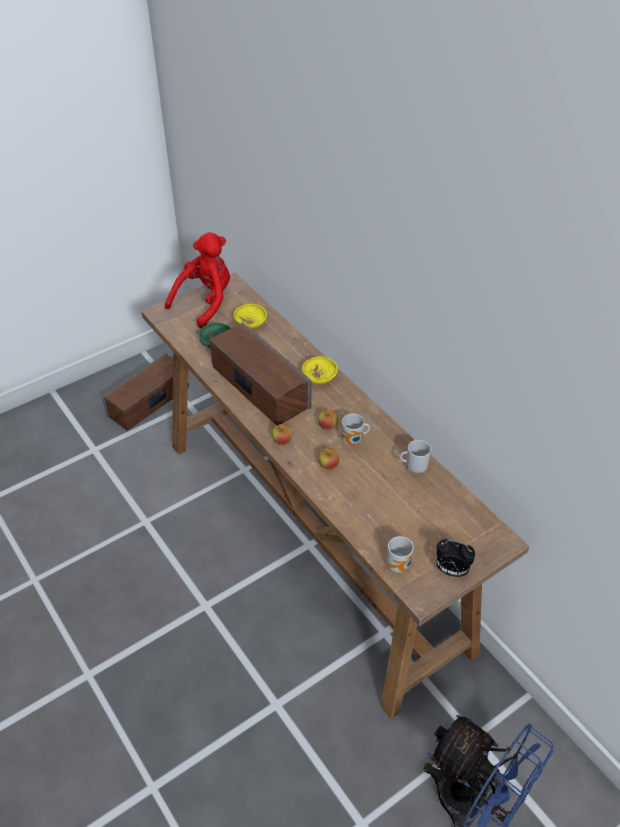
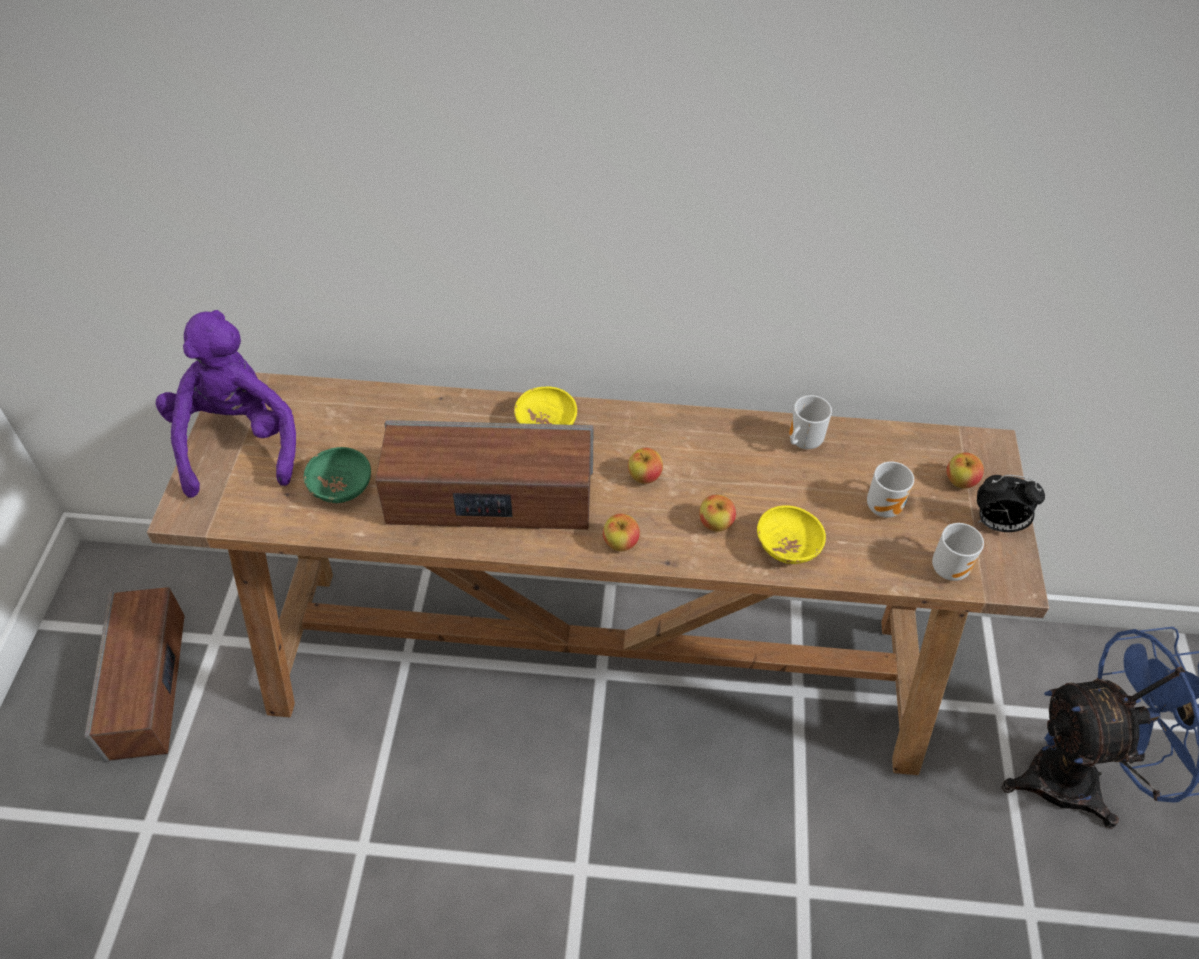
camera: 50 degrees left, 5 degrees up
red plush toy [165,232,230,328] -> purple plush toy [156,310,296,498]
yellow bowl [234,304,267,329] -> yellow bowl moved to [757,505,826,564]
mug [342,413,370,446] -> mug moved to [867,462,914,518]
alarm clock [436,539,475,577] -> alarm clock turned 45 degrees clockwise [977,475,1045,532]
none -> apple [947,452,984,489]

